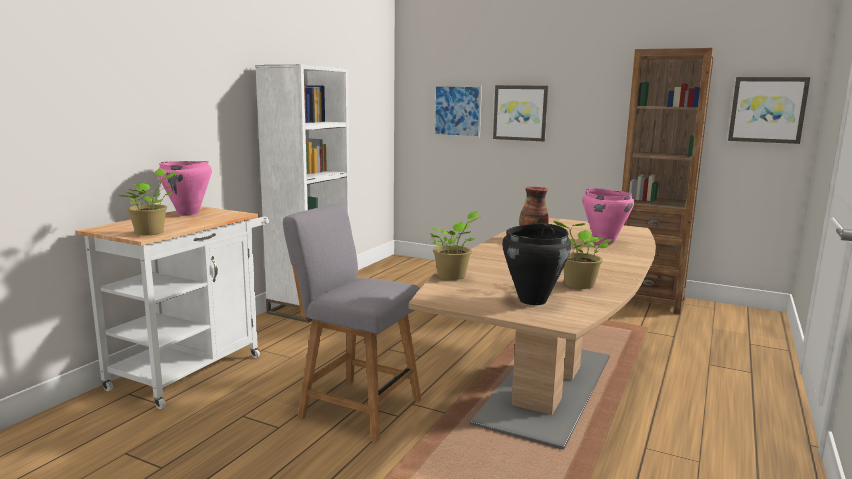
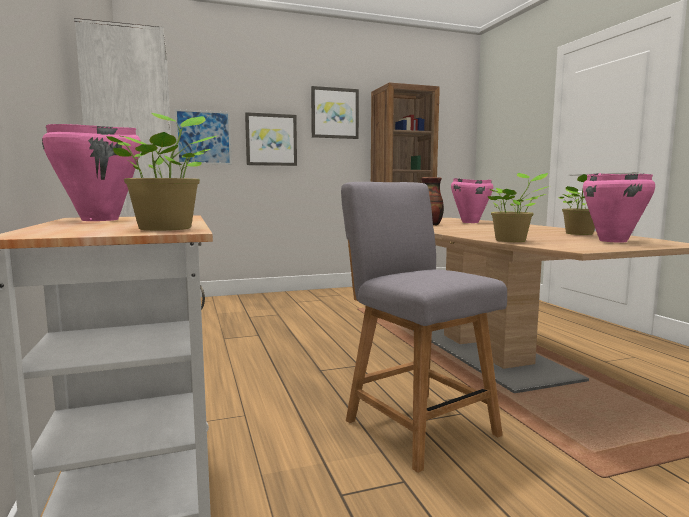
camera: 45 degrees left, 5 degrees down
grey chair [283,203,422,442] -> grey chair turned 75 degrees clockwise [341,182,507,473]
black cooking pot [502,224,571,305] -> pink cooking pot [583,173,655,242]
picture [728,77,810,144] -> picture moved to [311,86,359,139]

